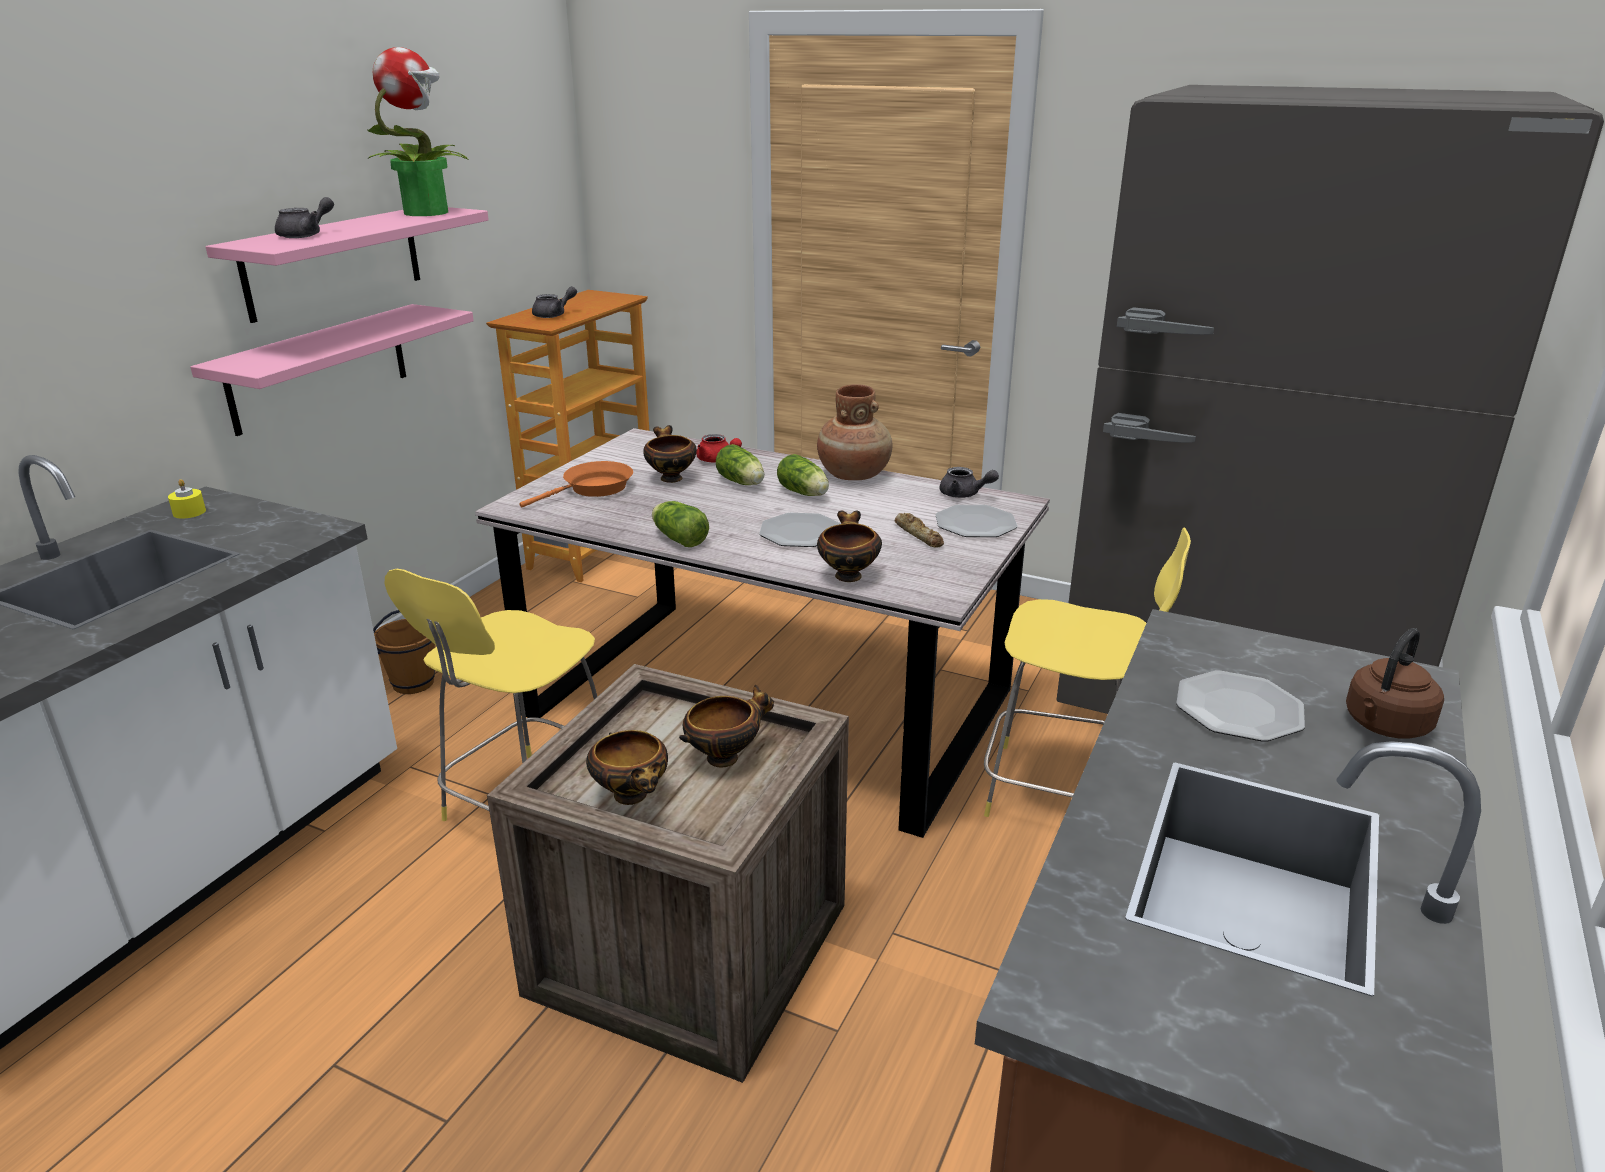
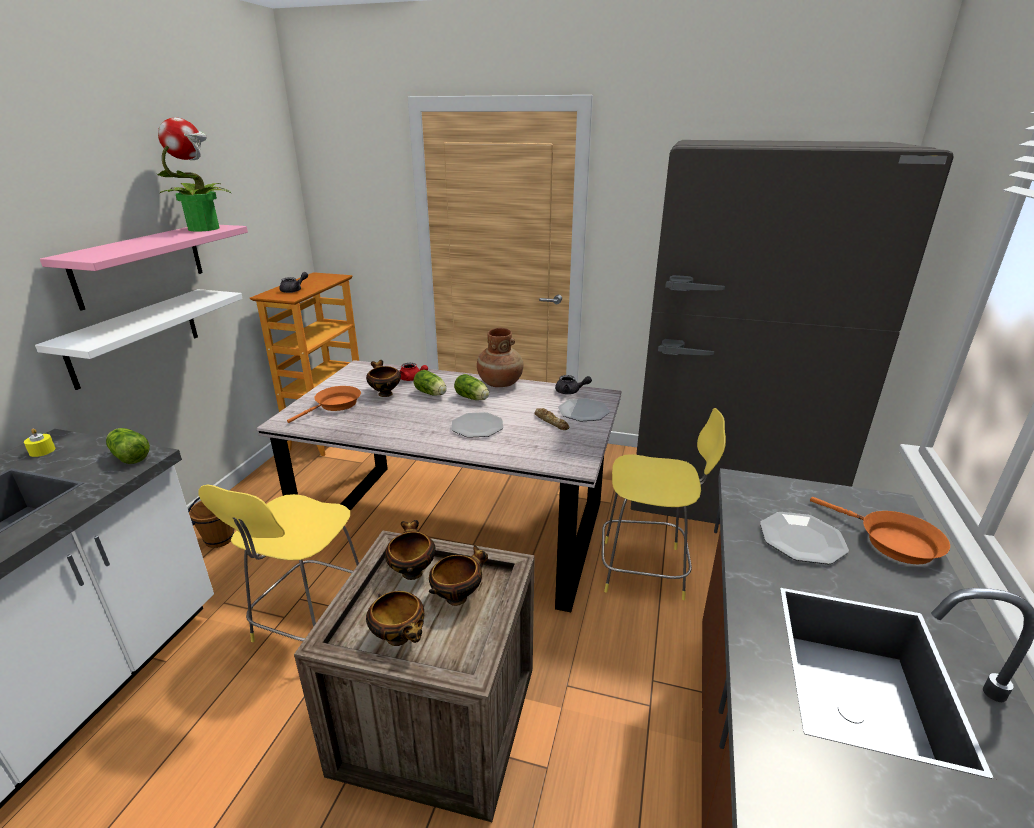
camera: 10 degrees left, 0 degrees up
pink shelf [190,304,474,436] -> white shelf [35,289,243,390]
grey teapot [275,197,334,238] -> none
lettuce [652,501,709,547] -> lettuce moved to [106,428,150,464]
bowl [817,510,882,582] -> bowl moved to [385,520,436,580]
brown kettle [1346,628,1444,739] -> orange frying pan [810,497,950,564]

